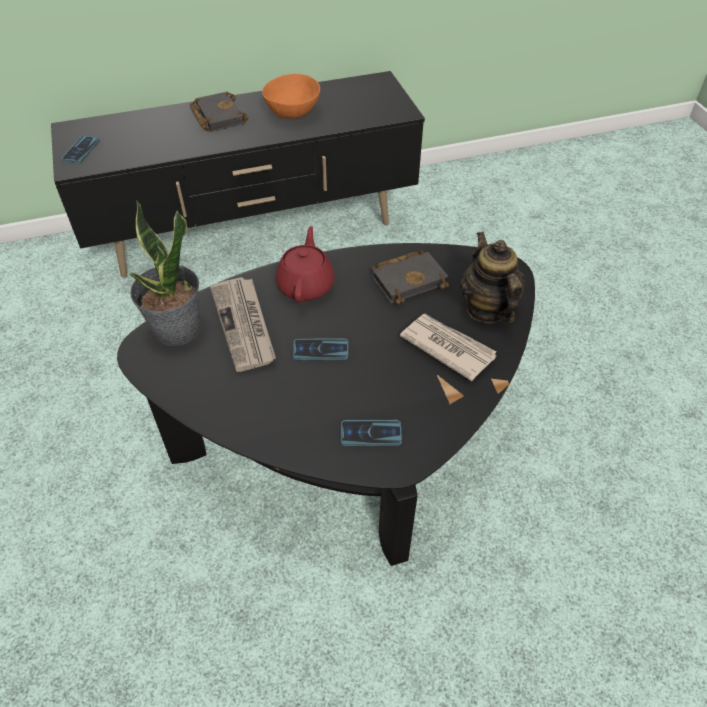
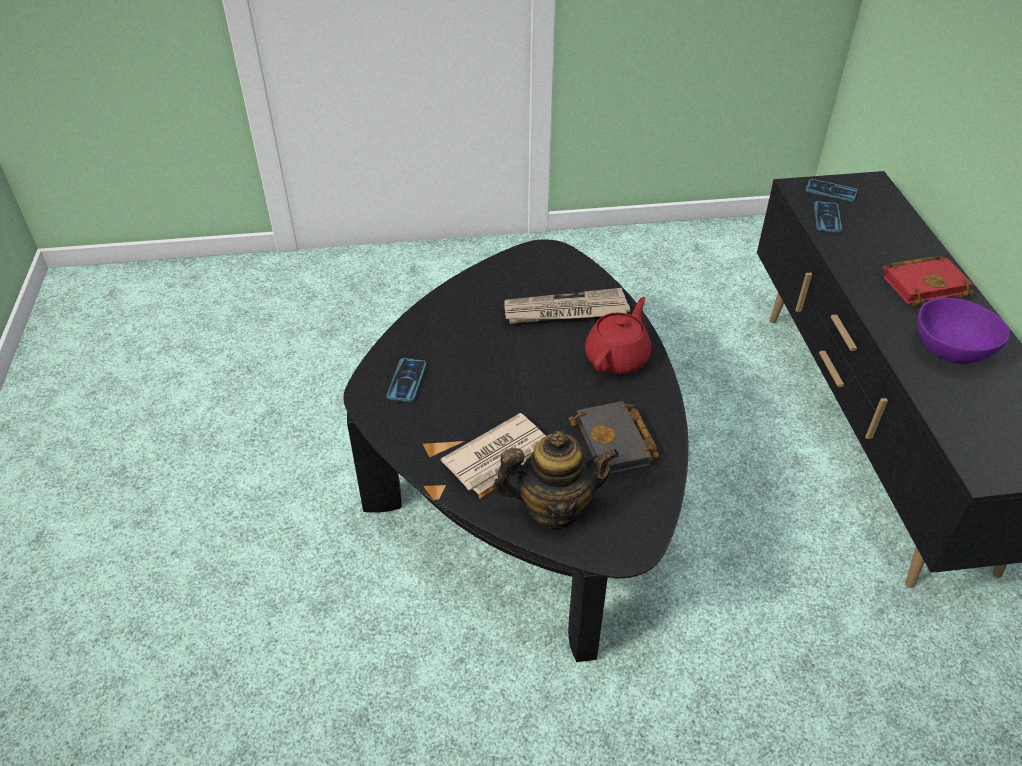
camera: 100 degrees right, 5 degrees down
potted plant [129,200,201,346] -> none
black book [190,92,249,132] -> red book [883,256,973,306]
orange bowl [262,74,320,119] -> purple bowl [918,298,1010,364]
red teapot [276,226,335,303] -> red teapot turned 75 degrees counterclockwise [585,297,651,374]
phone [293,338,348,360] -> phone moved to [814,201,842,232]

